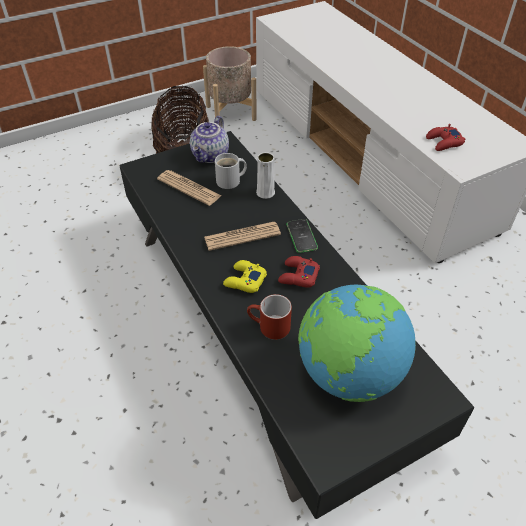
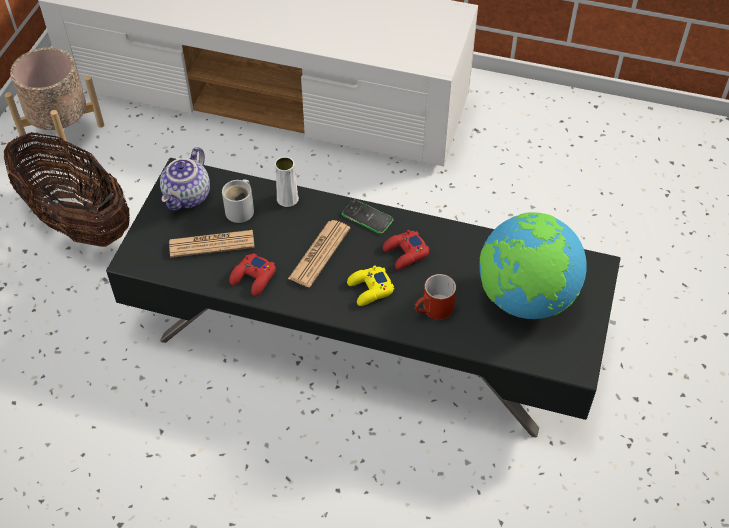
camera: 45 degrees left, 5 degrees up
teapot [190,116,229,163] -> teapot turned 45 degrees clockwise [160,147,210,210]
red game controller [426,124,465,151] -> red game controller moved to [229,253,276,296]

